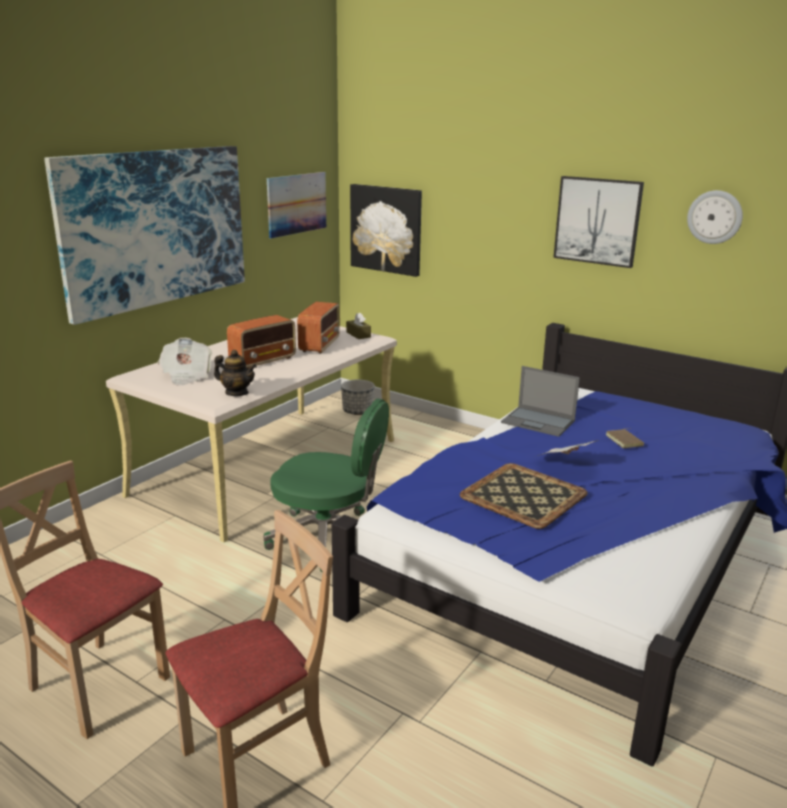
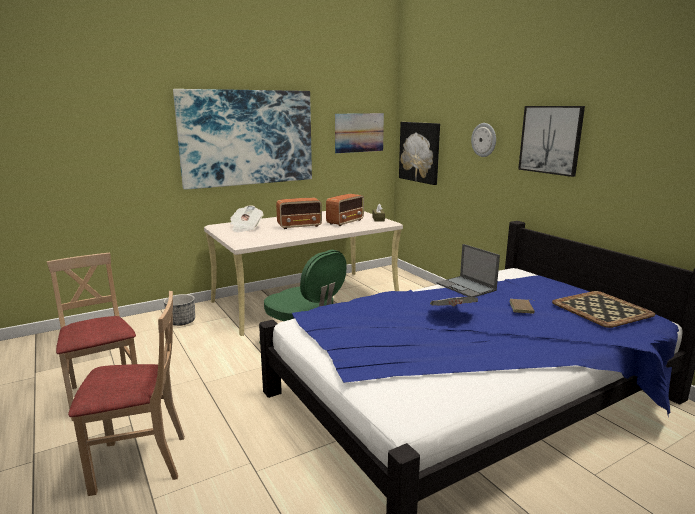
camera: 25 degrees right, 5 degrees down
teapot [214,350,257,396] -> none
planter [341,380,375,415] -> planter moved to [164,294,195,326]
tray [460,463,588,529] -> tray moved to [552,291,655,328]
wall clock [687,190,743,244] -> wall clock moved to [471,123,496,157]

